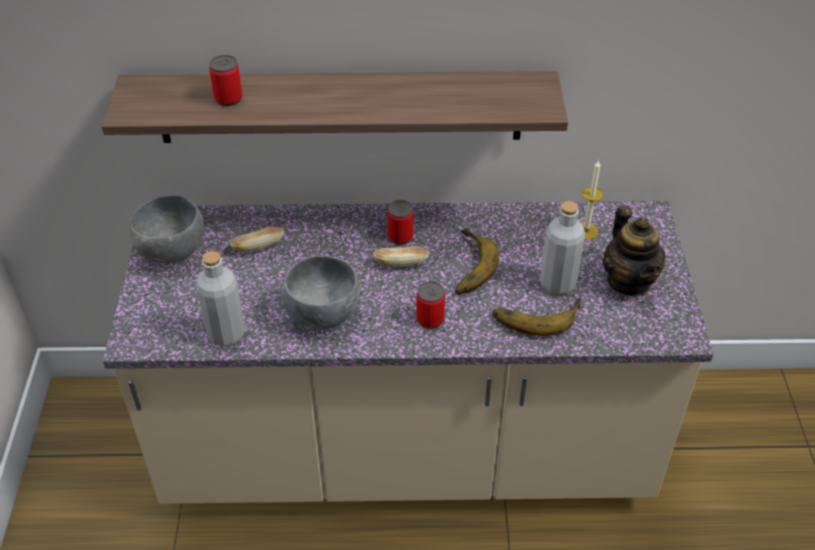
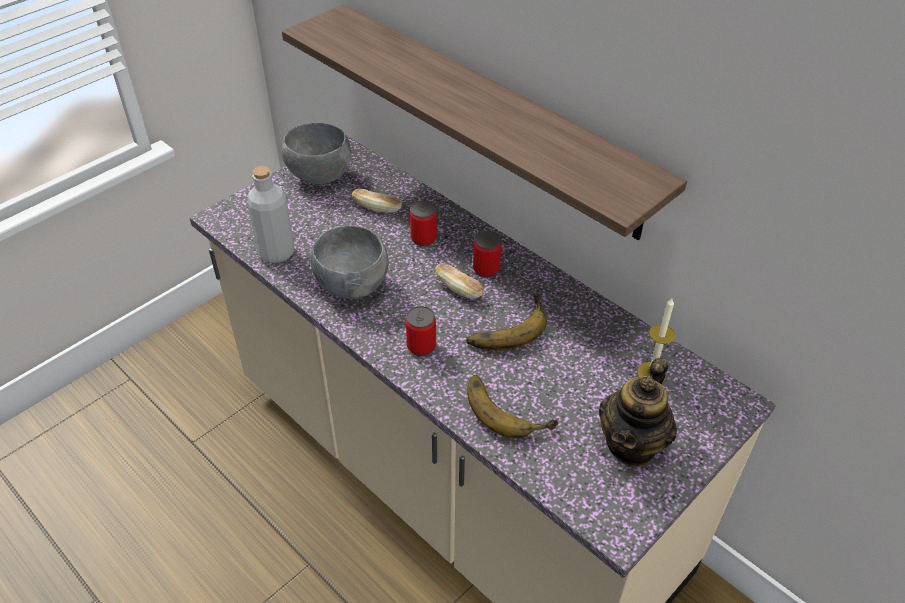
camera: 45 degrees right, 0 degrees up
can [209,55,242,106] -> can moved to [410,201,437,246]
grey bottle [540,201,585,295] -> none

